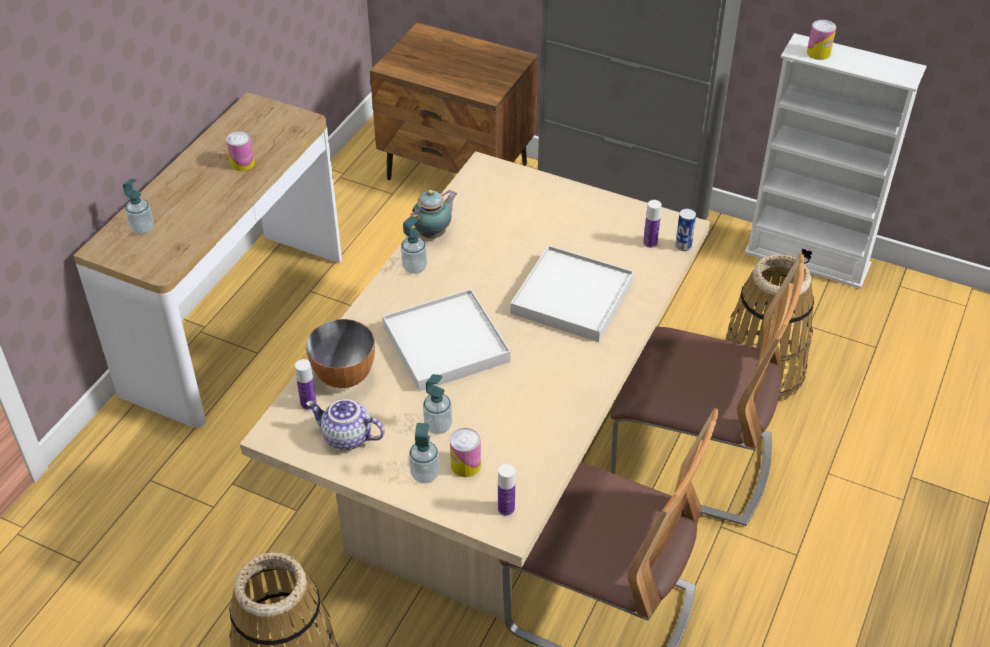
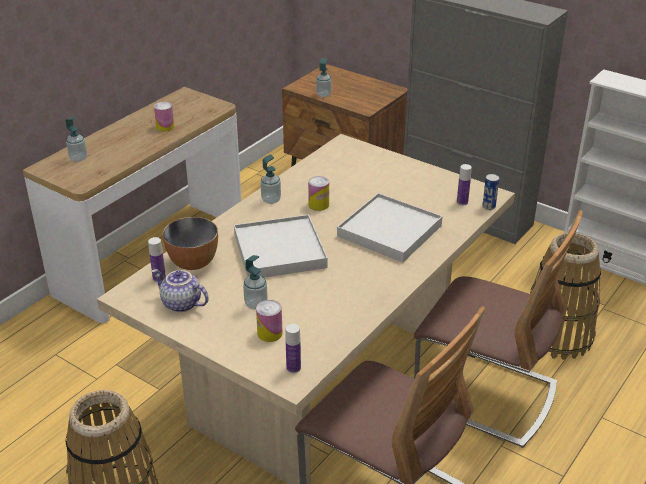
camera: 10 degrees right, 10 degrees down
teapot [409,189,457,238] -> none
soap dispenser [409,423,439,483] -> soap dispenser moved to [316,58,331,97]
can [807,20,836,60] -> can moved to [308,176,329,211]

